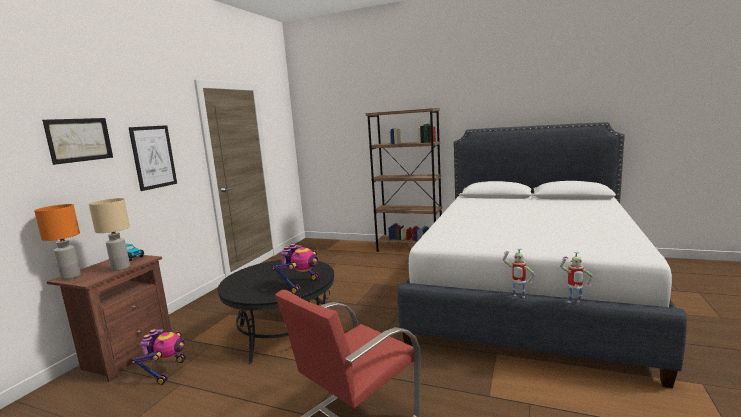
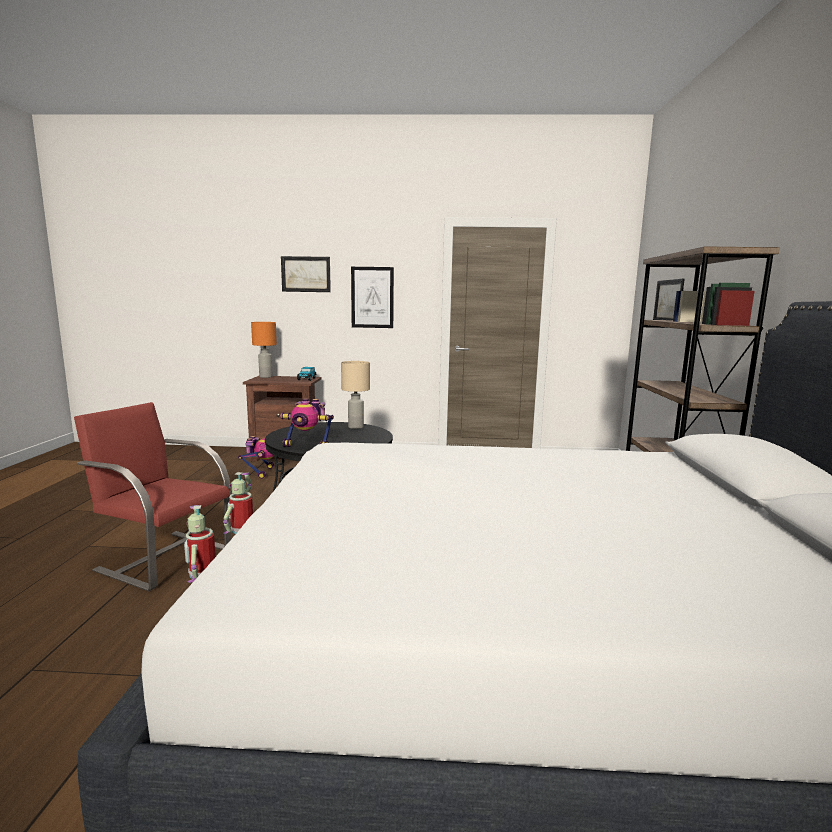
camera: 70 degrees right, 0 degrees up
beige table lamp [89,198,130,271] -> beige table lamp moved to [341,361,370,429]
toy robot [131,329,186,385] -> toy robot turned 75 degrees counterclockwise [238,436,274,479]
none -> picture [653,279,685,320]

